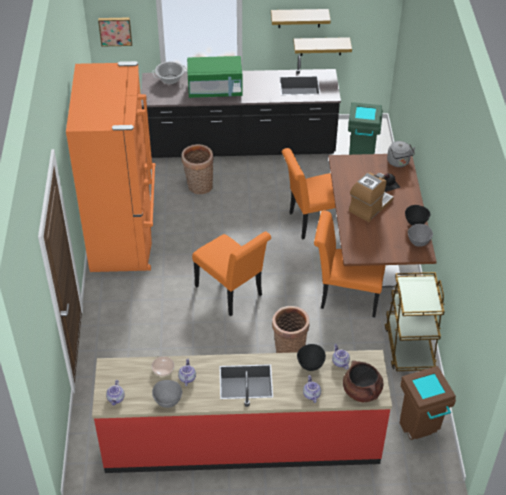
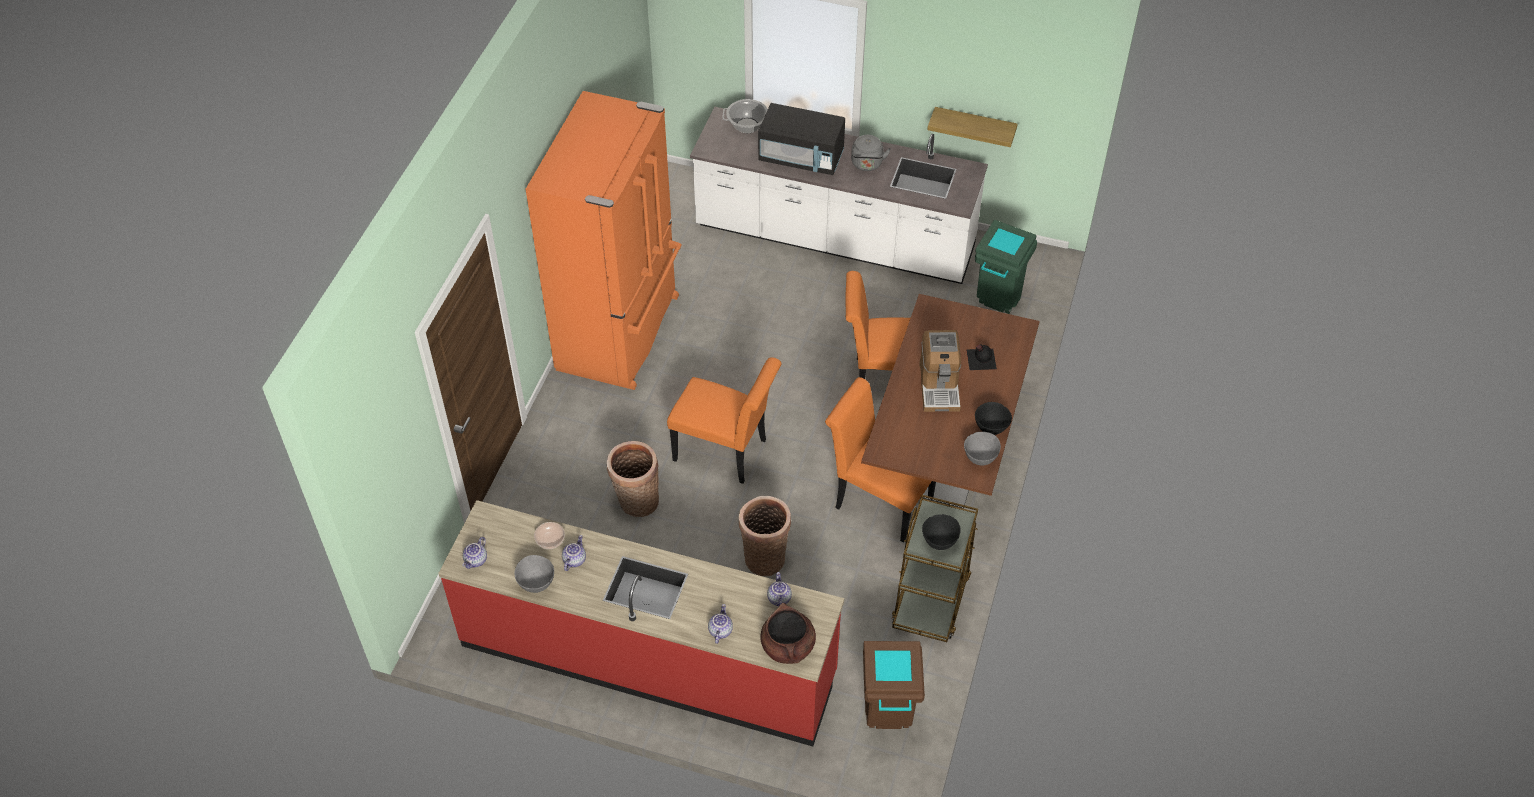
camera: 20 degrees right, 5 degrees up
picture [98,17,132,47] -> none
black counter [141,55,341,158] -> white counter [690,107,988,284]
basket [182,144,214,194] -> basket moved to [607,441,659,517]
green microwave [187,56,242,98] -> black microwave [758,103,845,175]
orange chair [192,232,271,316] -> orange chair turned 45 degrees counterclockwise [667,357,782,484]
shelf [271,9,331,28] -> none
black bowl [297,344,326,371] -> black bowl moved to [922,514,961,550]
coffee machine [349,172,393,222] -> coffee machine turned 120 degrees clockwise [919,330,961,412]
grey kettle [387,141,415,167] -> grey kettle moved to [851,135,891,171]

